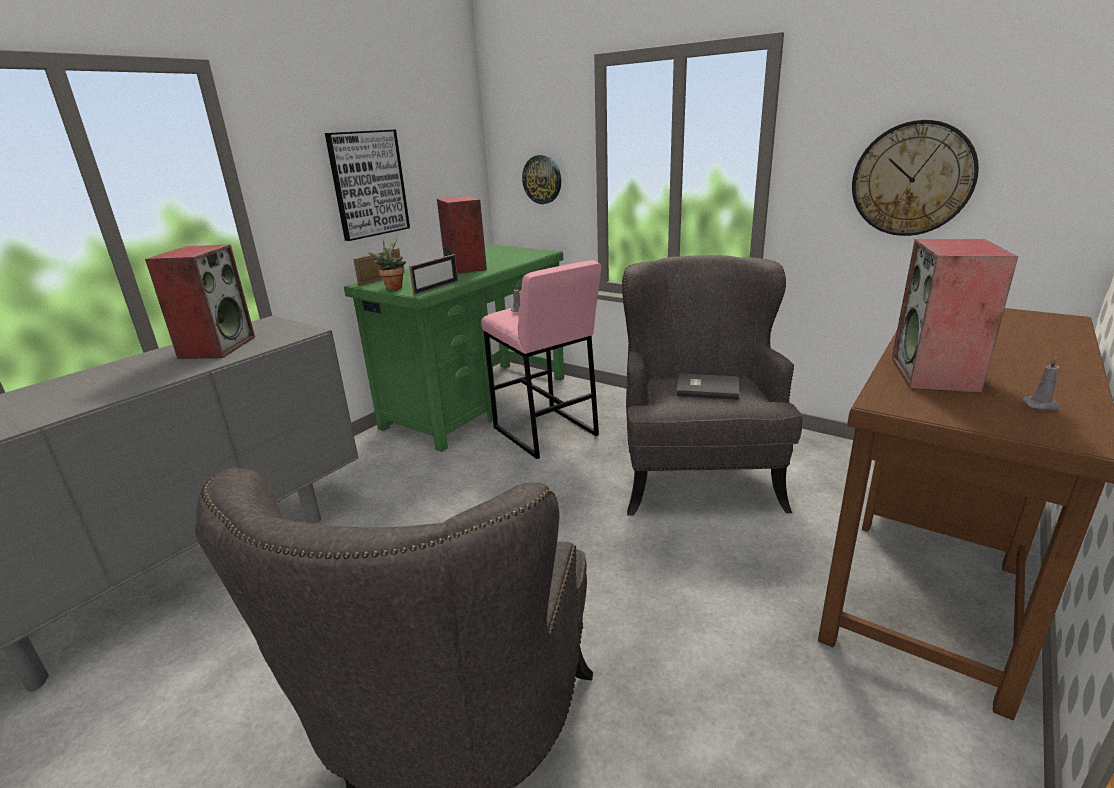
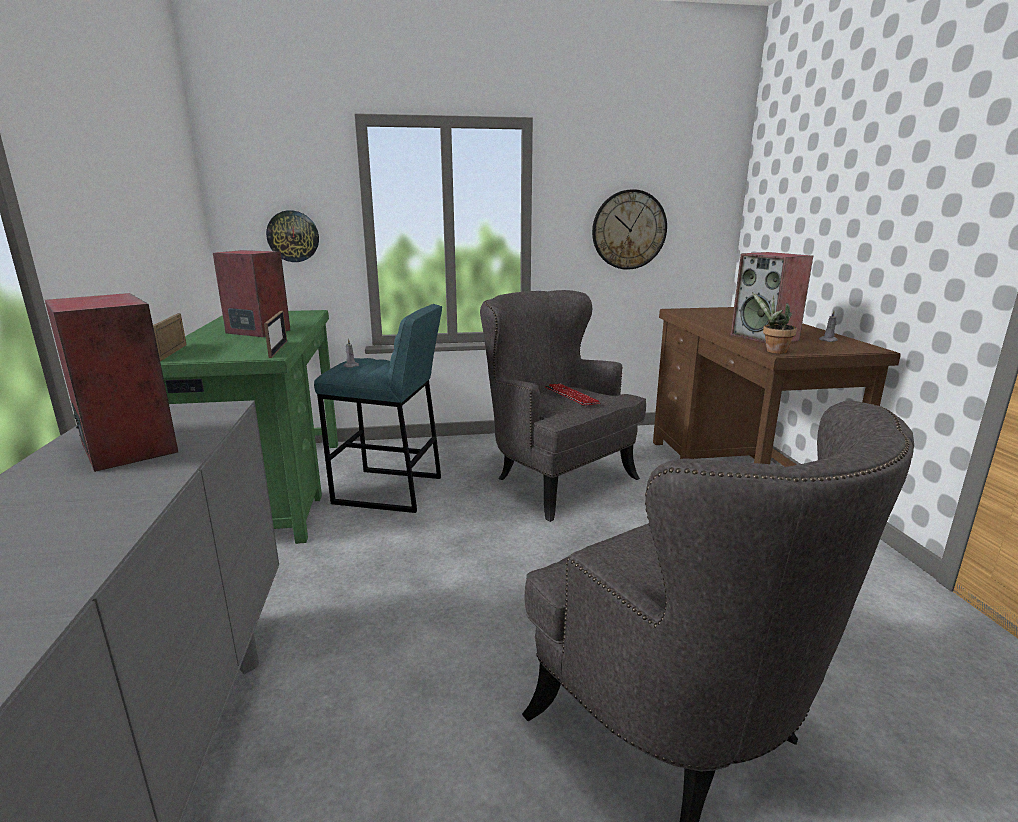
camera: 45 degrees left, 5 degrees down
picture [325,129,410,241] -> none
potted plant [369,237,406,290] -> potted plant moved to [752,292,797,354]
pink stool [481,260,601,459] -> turquoise stool [314,304,442,513]
grey book [676,373,739,400] -> keyboard [545,384,600,406]

